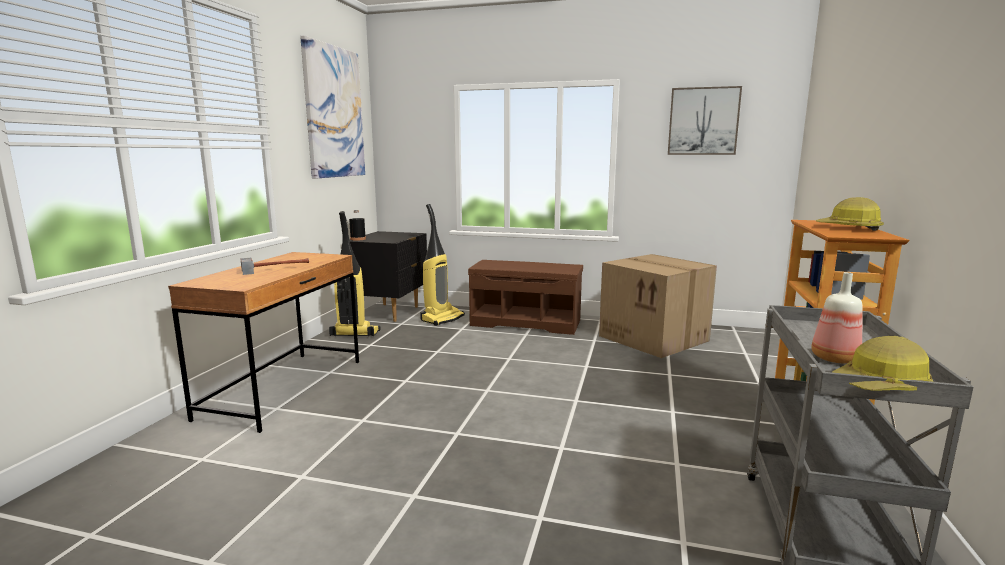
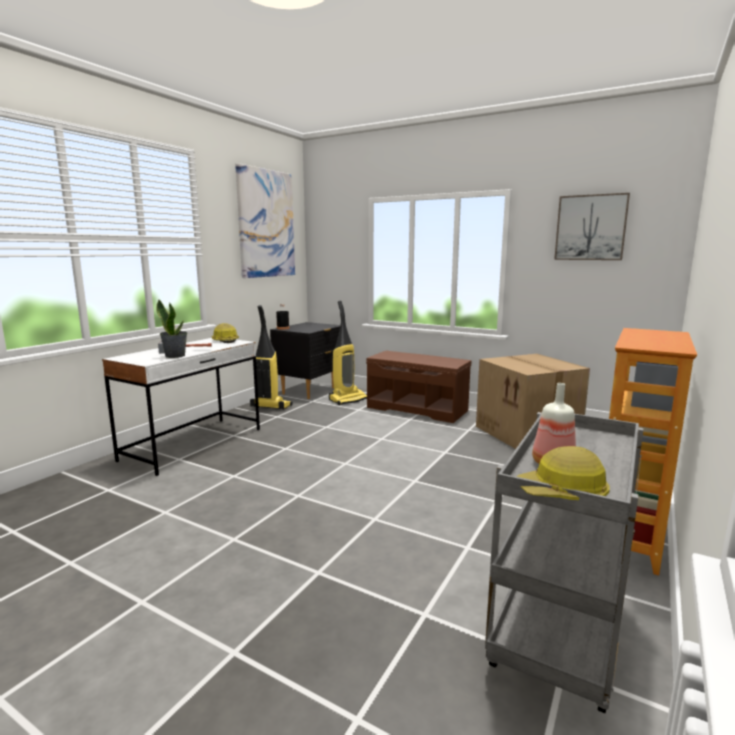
camera: 15 degrees right, 0 degrees up
brown desk [168,252,359,433] -> white desk [102,338,260,476]
hard hat [816,197,884,231] -> hard hat moved to [211,323,239,343]
none -> potted plant [156,299,187,358]

